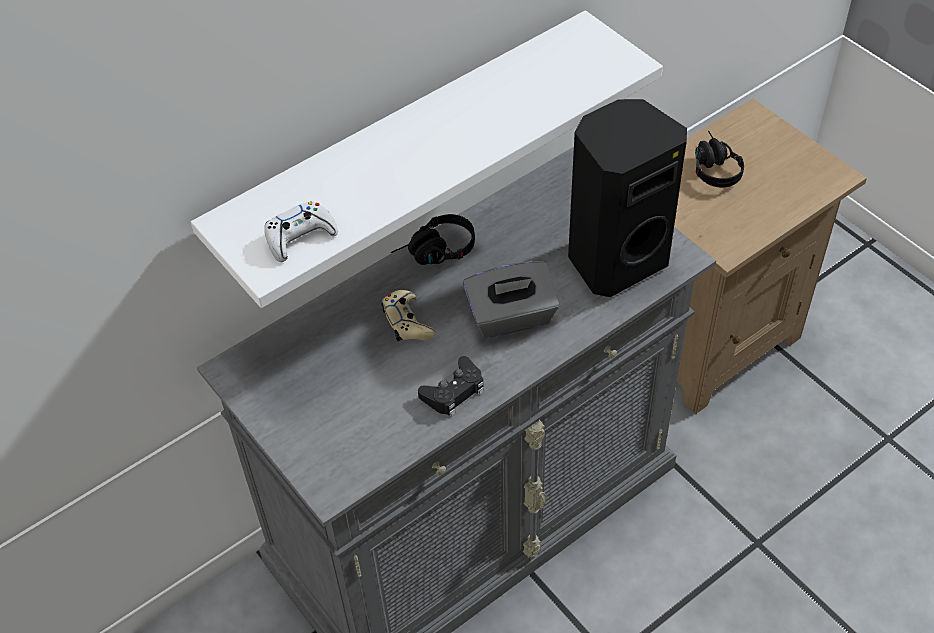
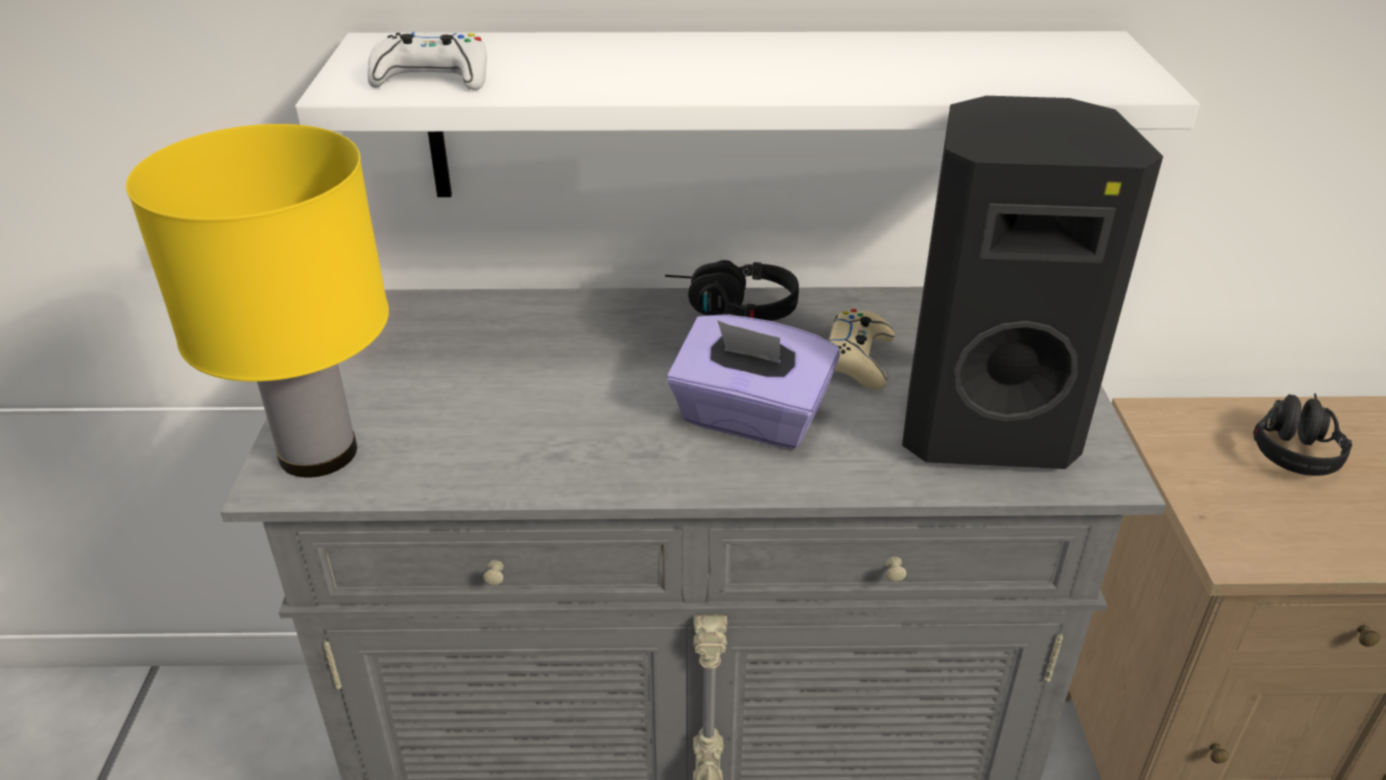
camera: 35 degrees right, 15 degrees down
beige game controller [381,290,435,342] -> beige game controller moved to [829,309,895,390]
black game controller [418,356,484,417] -> none
grey tissue box [463,261,559,338] -> purple tissue box [667,314,840,449]
none -> yellow table lamp [126,124,389,478]

